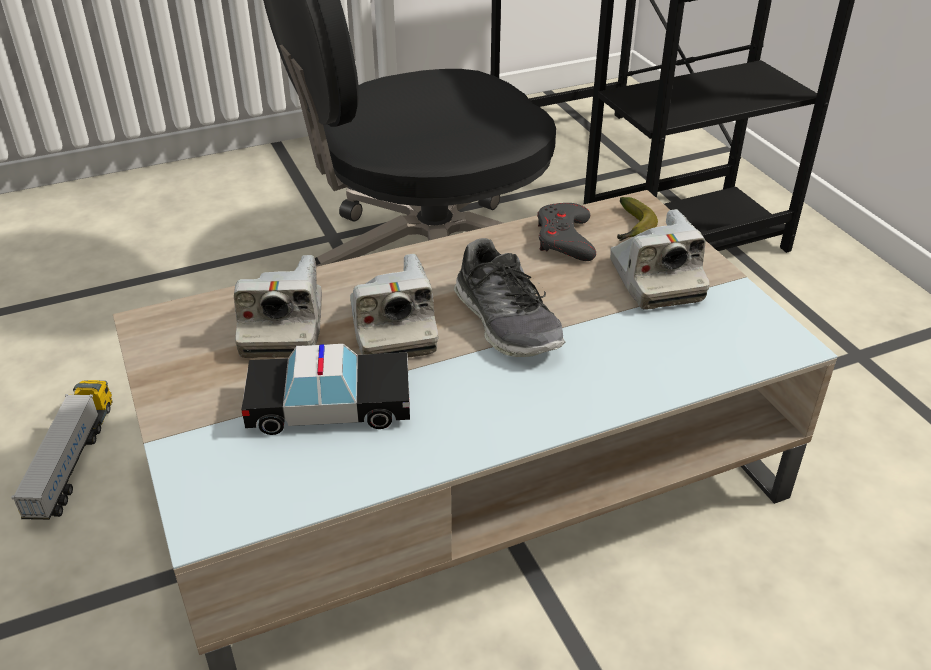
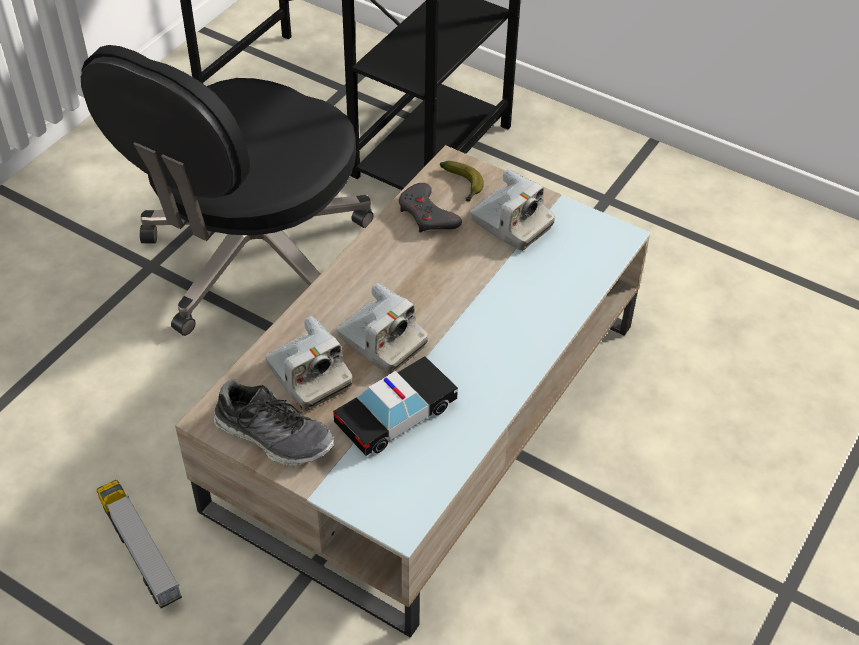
camera: 35 degrees left, 10 degrees up
shoe [454,238,565,357] -> shoe moved to [214,379,335,466]

